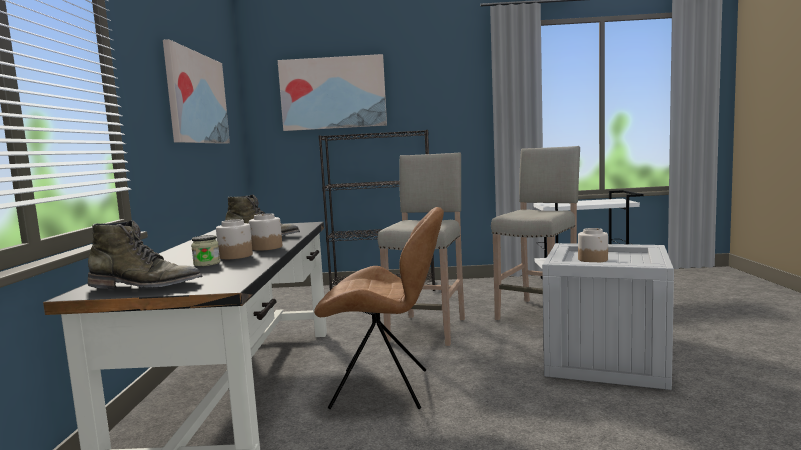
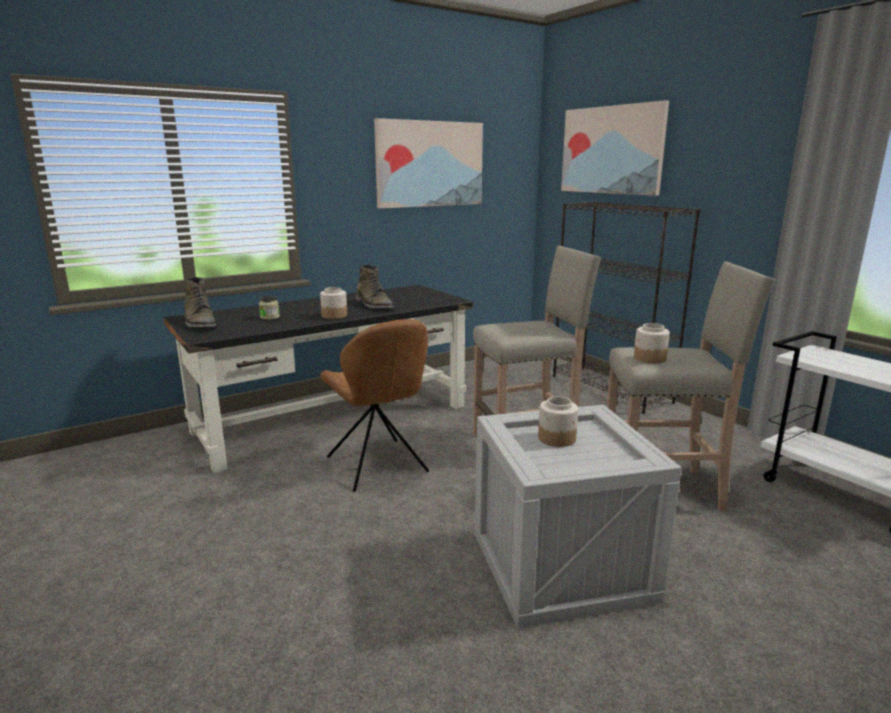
camera: 55 degrees right, 10 degrees up
jar [216,219,253,259] -> jar moved to [634,323,670,363]

